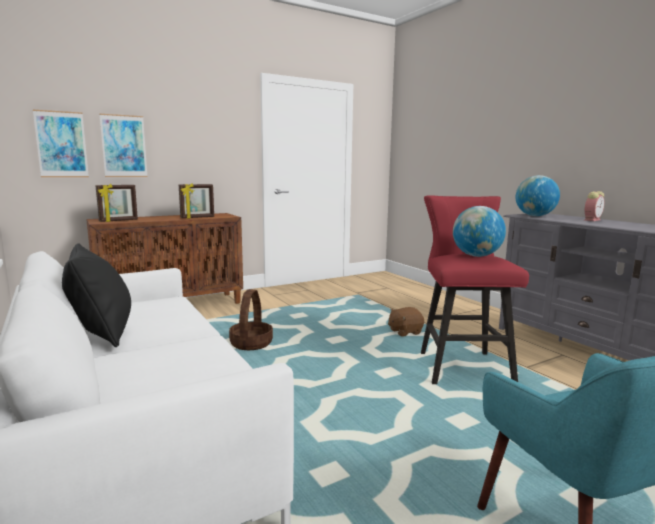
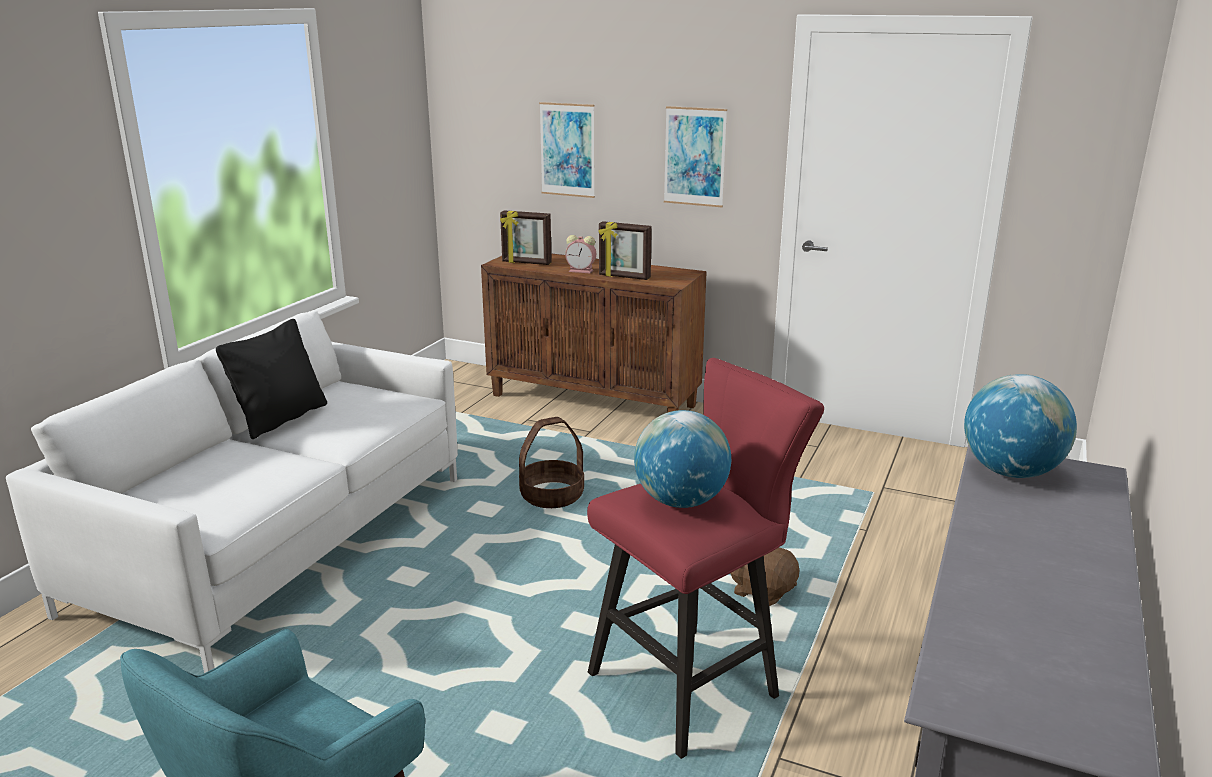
camera: 55 degrees right, 10 degrees up
picture [33,110,89,177] -> picture moved to [664,106,727,207]
alarm clock [584,191,604,221] -> alarm clock moved to [565,235,596,273]

